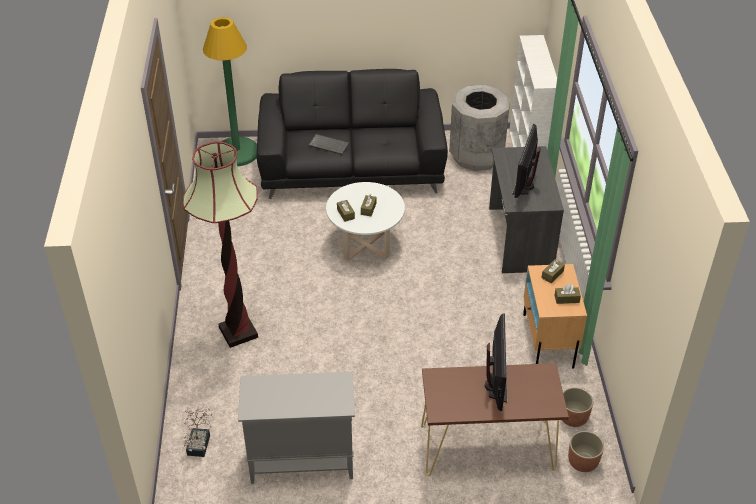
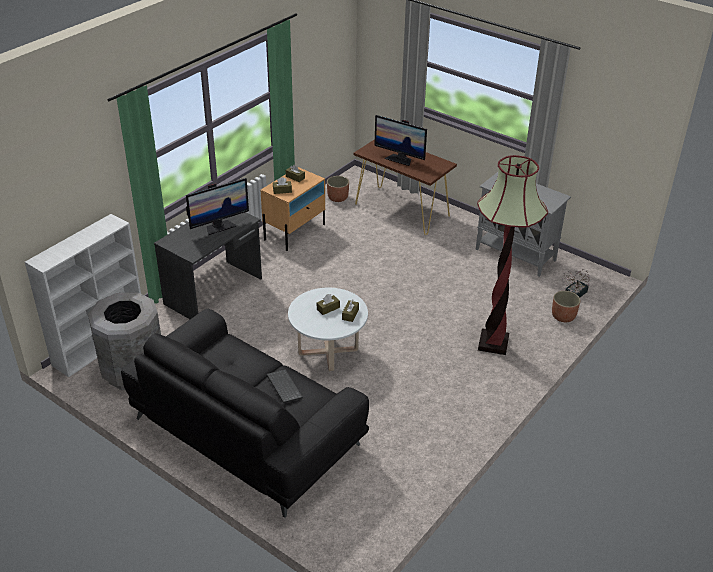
camera: 140 degrees left, 5 degrees down
green floor lamp [203,17,257,166] -> none
monitor [485,314,507,411] -> monitor turned 105 degrees counterclockwise [374,115,427,166]
planter [568,431,604,472] -> planter moved to [552,291,580,322]

